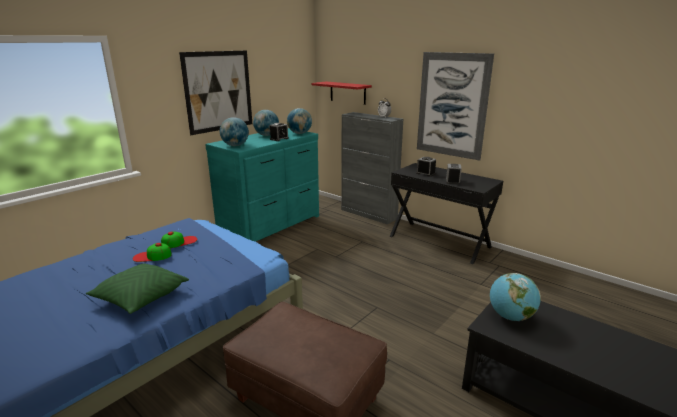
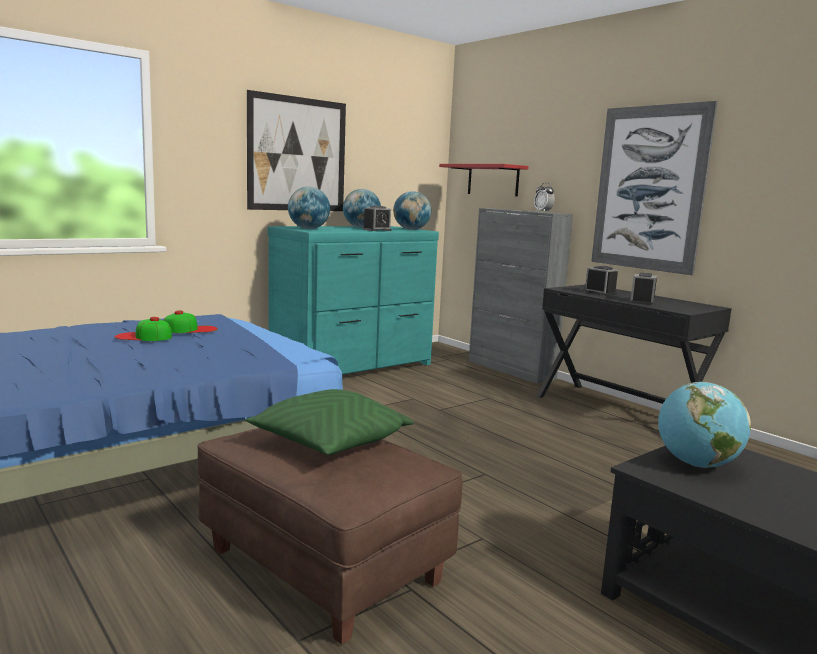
camera: 10 degrees right, 10 degrees down
green pillow [85,263,189,314] -> green pillow moved to [245,389,414,455]

